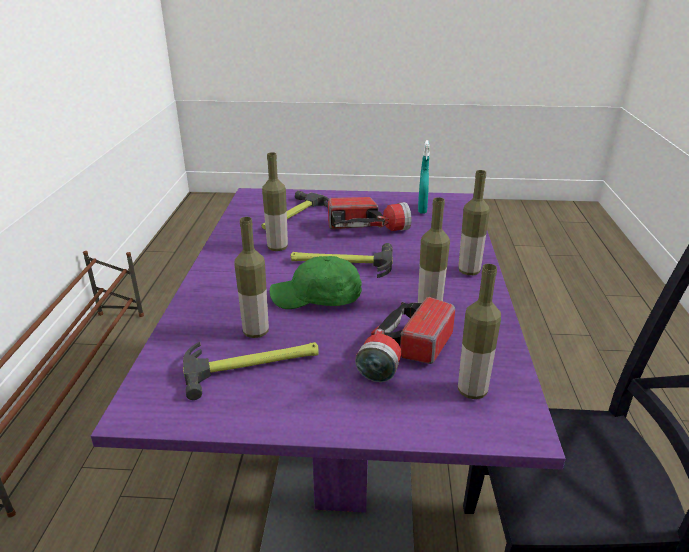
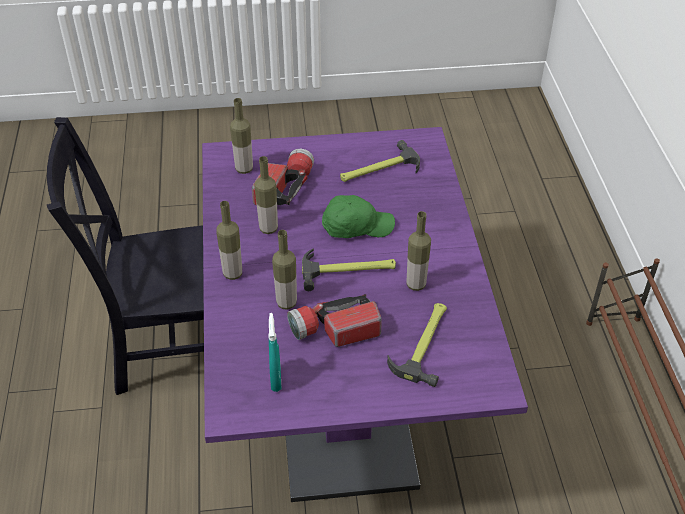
camera: 170 degrees right, 15 degrees up
bottle [234,217,269,338] -> bottle moved to [272,230,297,310]

